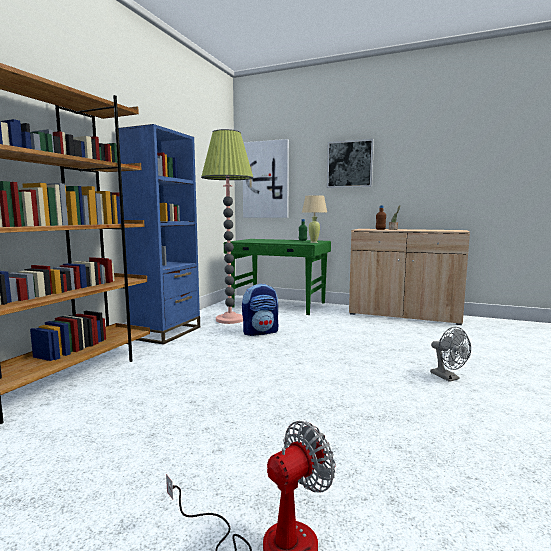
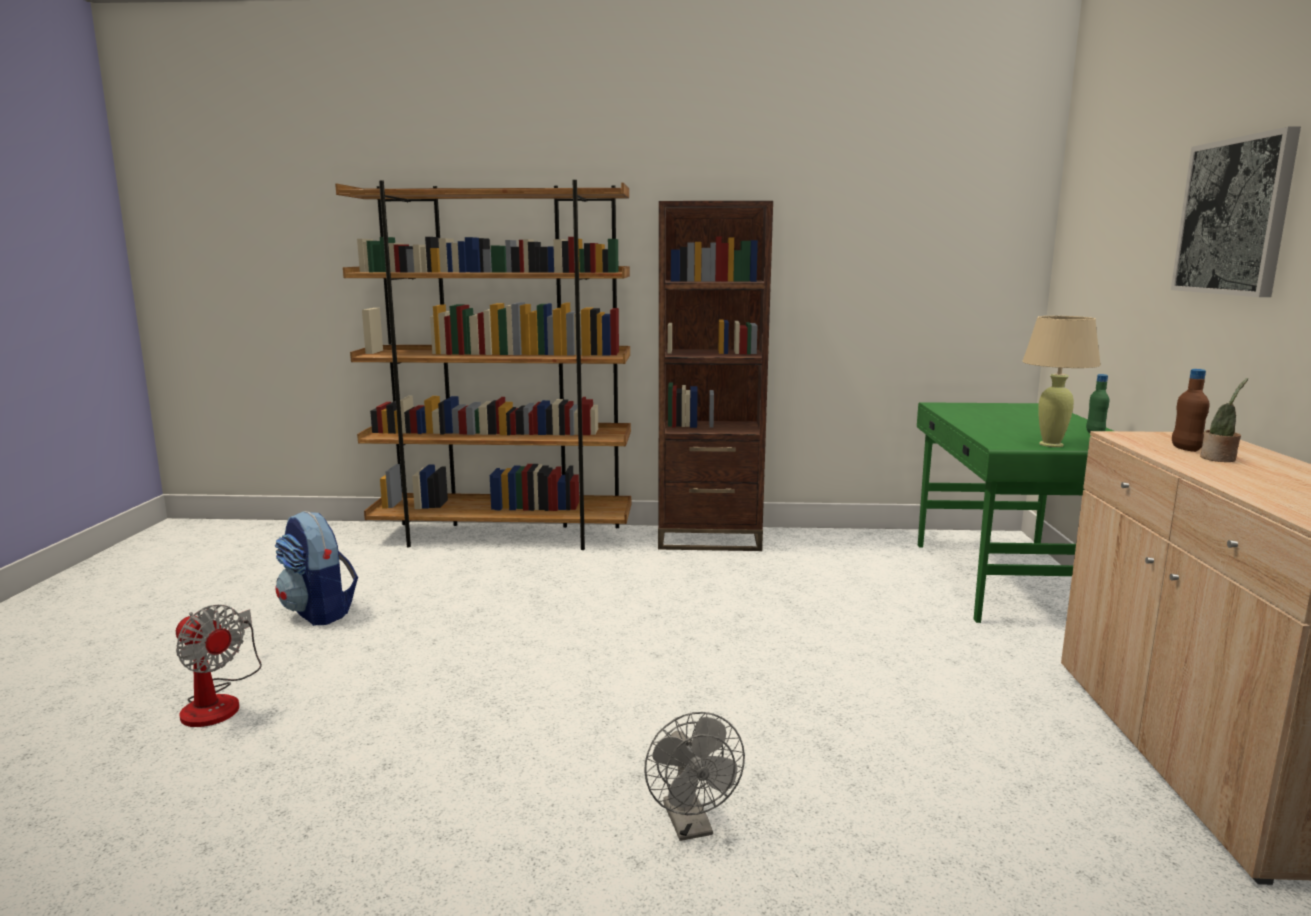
camera: 70 degrees right, 5 degrees up
blue bookcase [119,124,200,345] -> brown bookcase [658,201,773,551]
floor lamp [201,129,253,324] -> none
backpack [242,284,279,336] -> backpack moved to [275,511,358,626]
picture [243,139,289,218] -> none
grey fan [430,327,471,382] -> grey fan turned 60 degrees counterclockwise [644,712,745,841]

